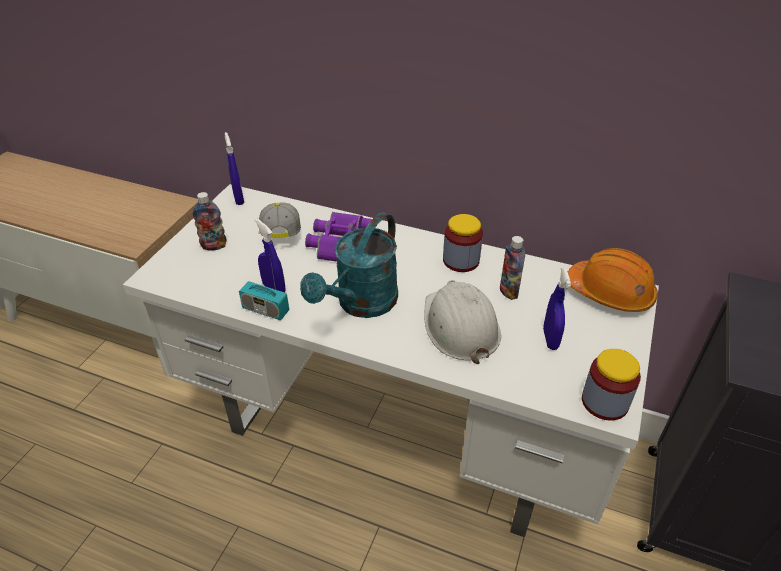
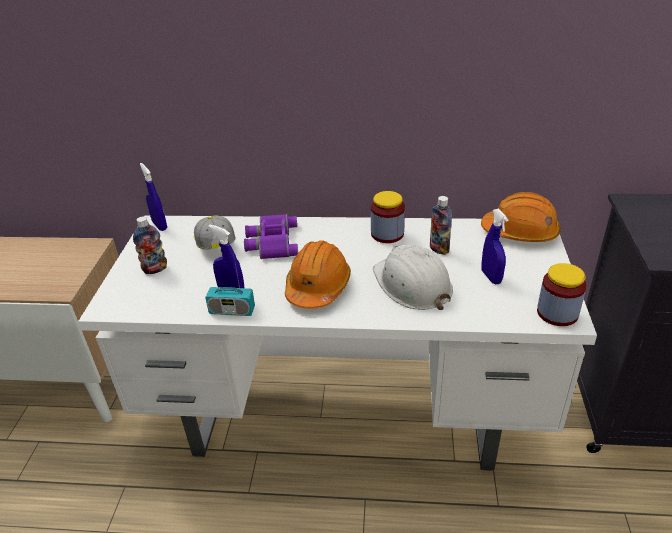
camera: 15 degrees left, 5 degrees down
turquoise watering can [300,212,398,318] -> orange hard hat [285,240,351,309]

